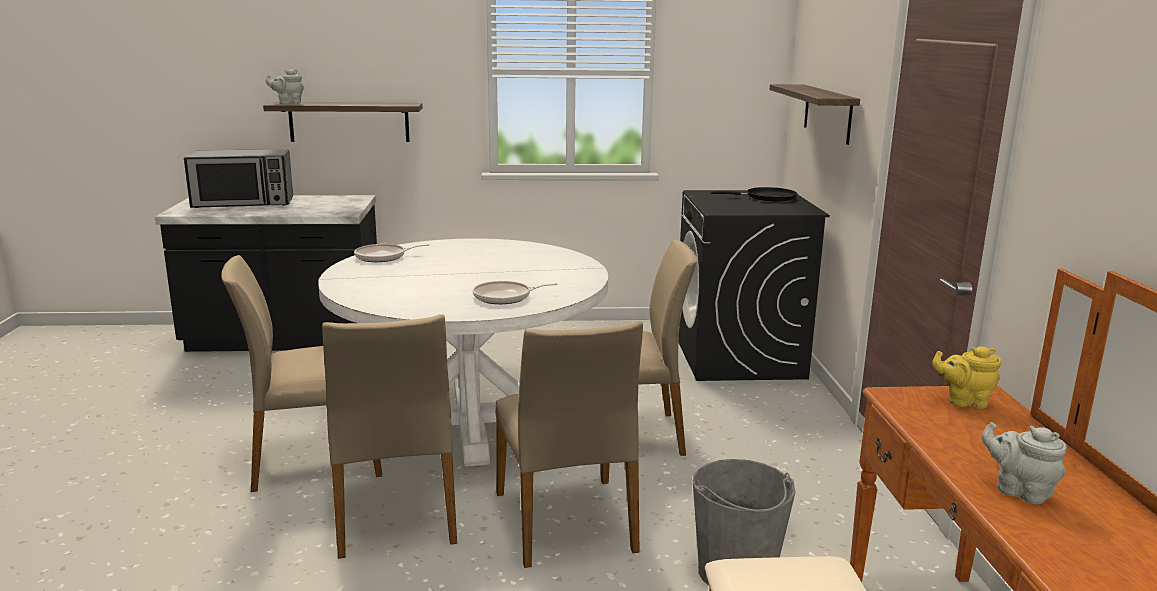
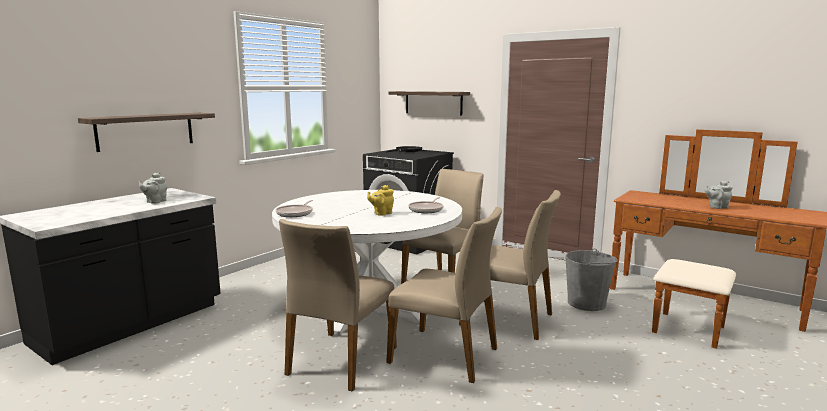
camera: 50 degrees left, 5 degrees down
microwave [184,149,293,208] -> none
grey teapot [266,69,304,104] -> grey teapot moved to [139,173,167,204]
yellow teapot [932,346,1001,409] -> yellow teapot moved to [367,185,394,216]

